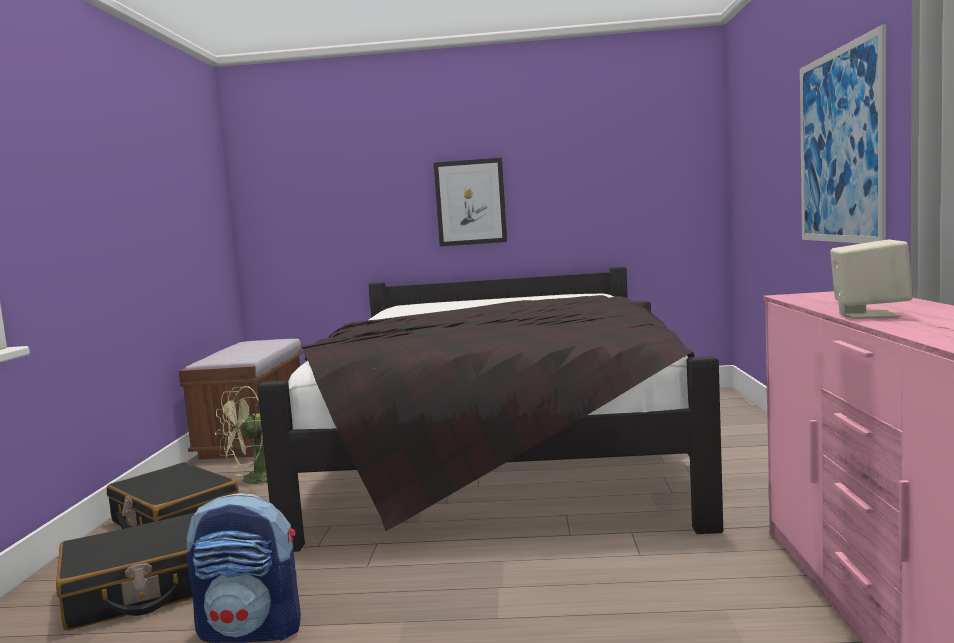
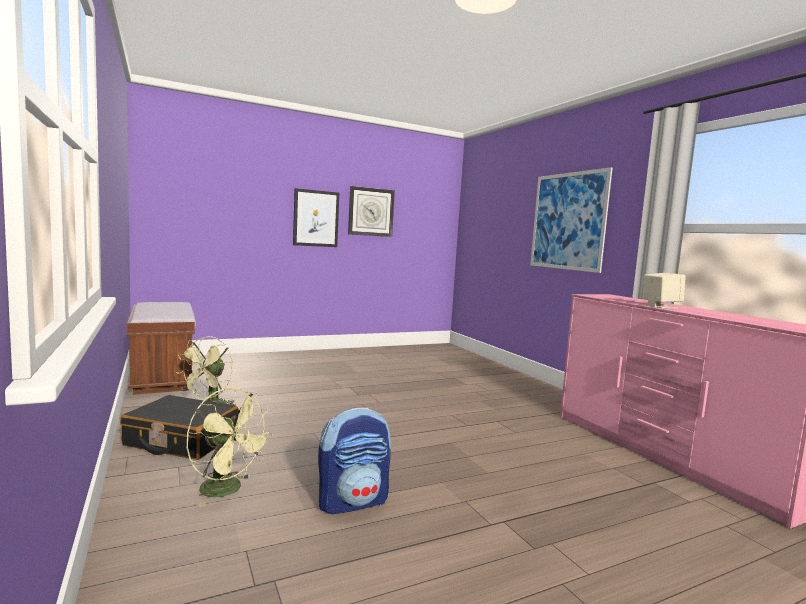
camera: 30 degrees left, 0 degrees up
black suitcase [56,513,195,630] -> green fan [187,387,273,507]
black bed [257,267,723,552] -> none
none -> wall clock [348,186,395,237]

